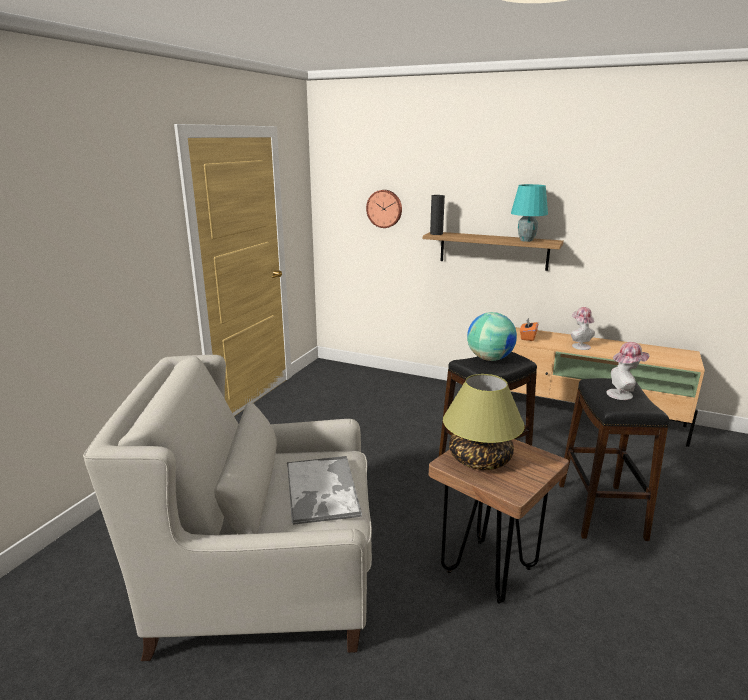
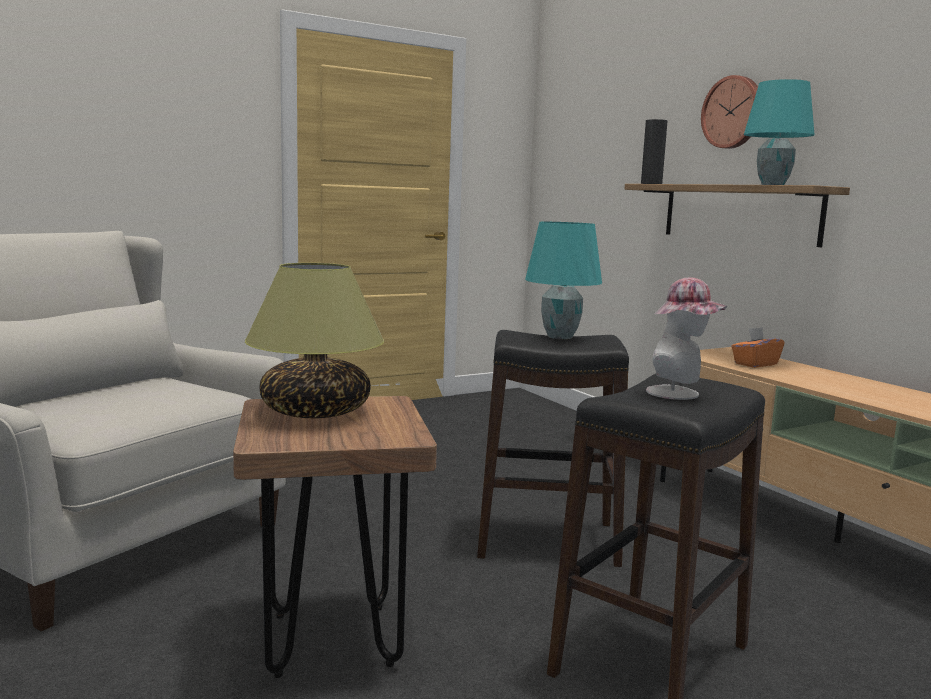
camera: 35 degrees right, 10 degrees down
tray [287,456,362,525] -> none
wall clock [366,190,402,228] -> wall clock moved to [701,75,758,149]
globe [467,312,517,361] -> turquoise table lamp [525,222,602,339]
hat [571,307,595,350] -> none

